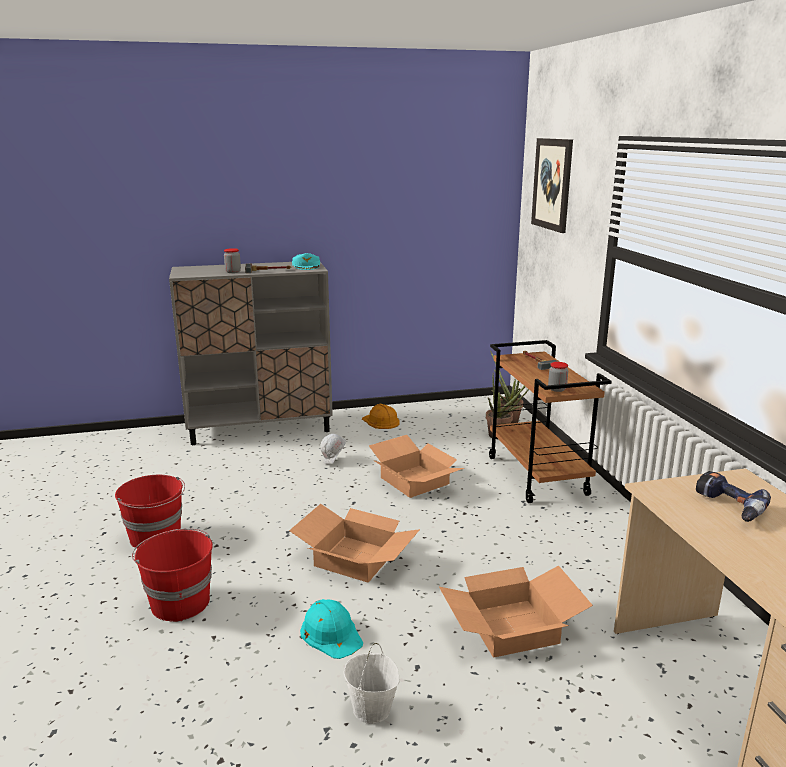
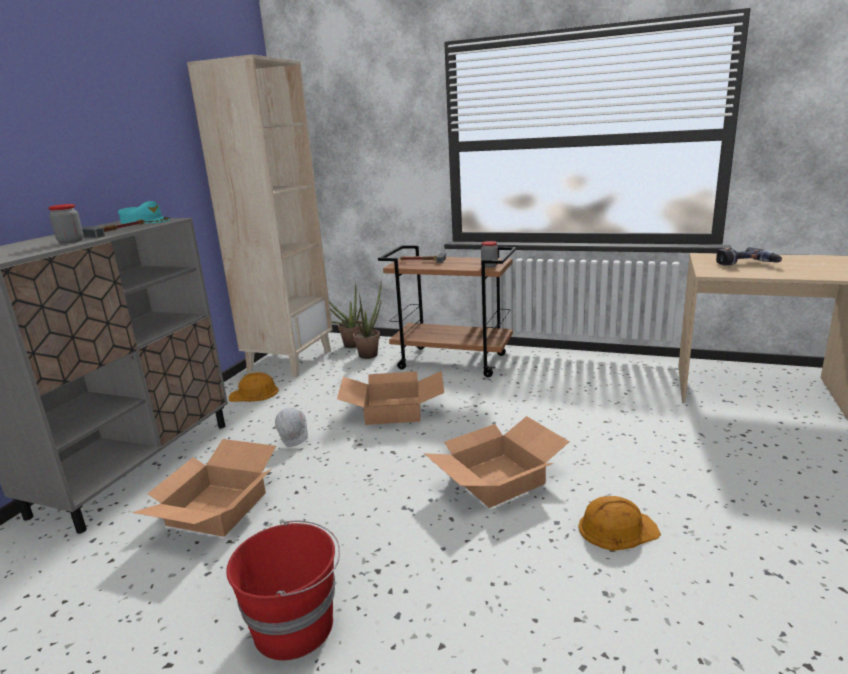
camera: 55 degrees left, 0 degrees up
red bucket [132,529,213,622] -> none
turquoise hard hat [300,599,363,659] -> orange hard hat [578,496,661,551]
white bucket [343,643,400,724] -> none
cardboard box [439,565,593,657] -> cardboard box moved to [132,439,276,537]
picture [531,138,573,233] -> none
none -> beige bookcase [187,55,332,377]

